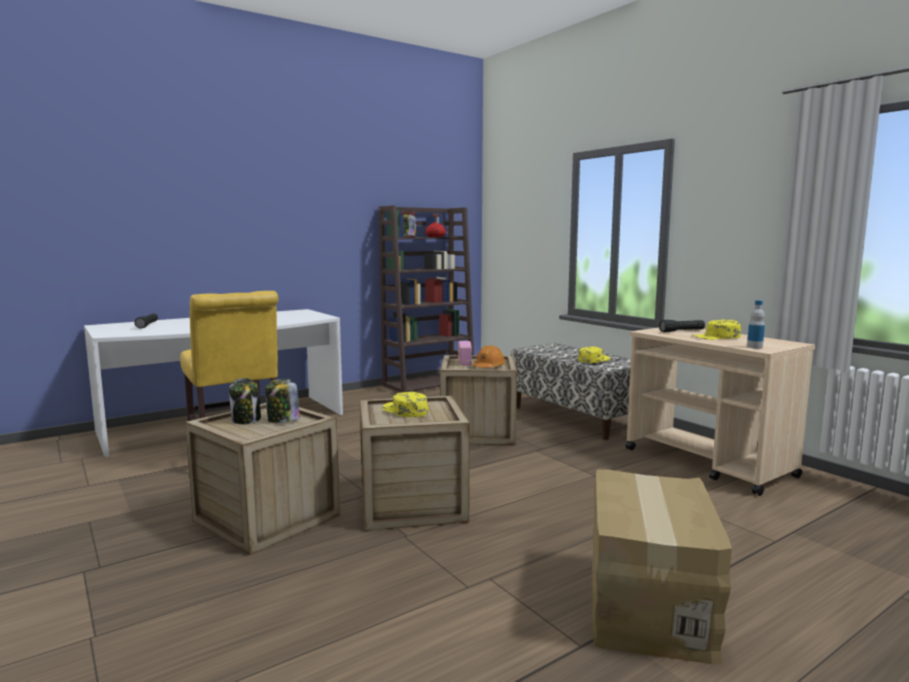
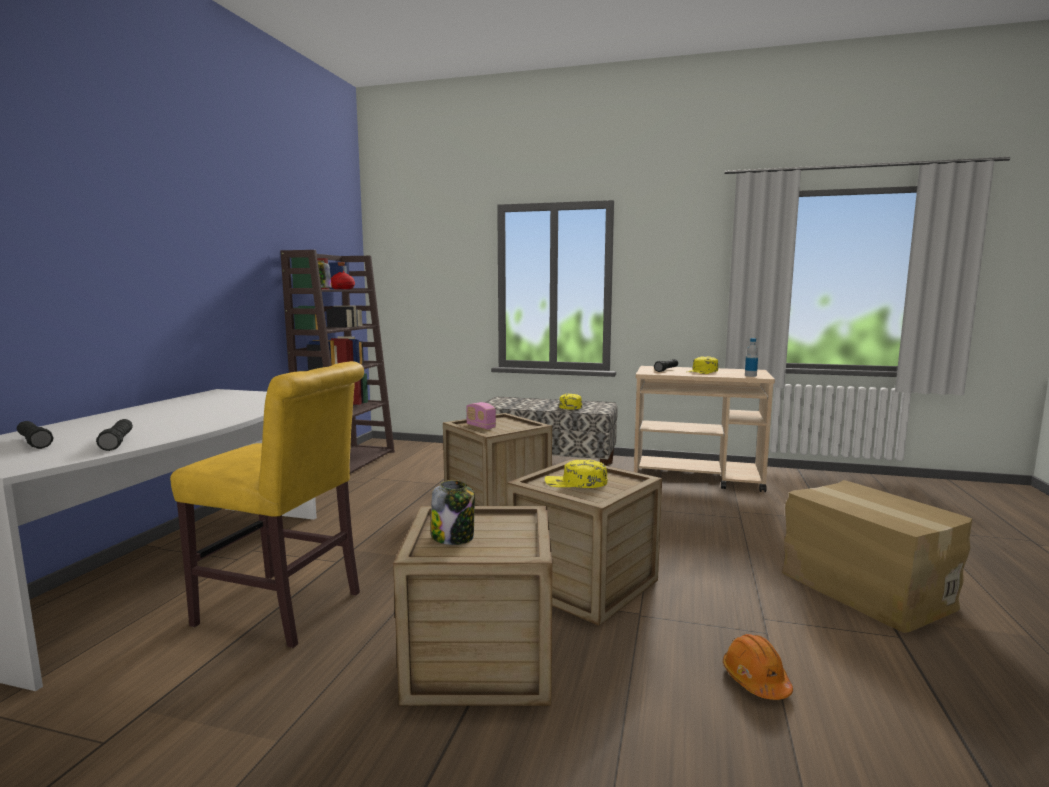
camera: 40 degrees left, 0 degrees up
jar [265,379,300,423] -> none
orange hard hat [473,345,506,368] -> orange hard hat moved to [723,634,793,700]
none -> black flashlight [96,419,133,451]

